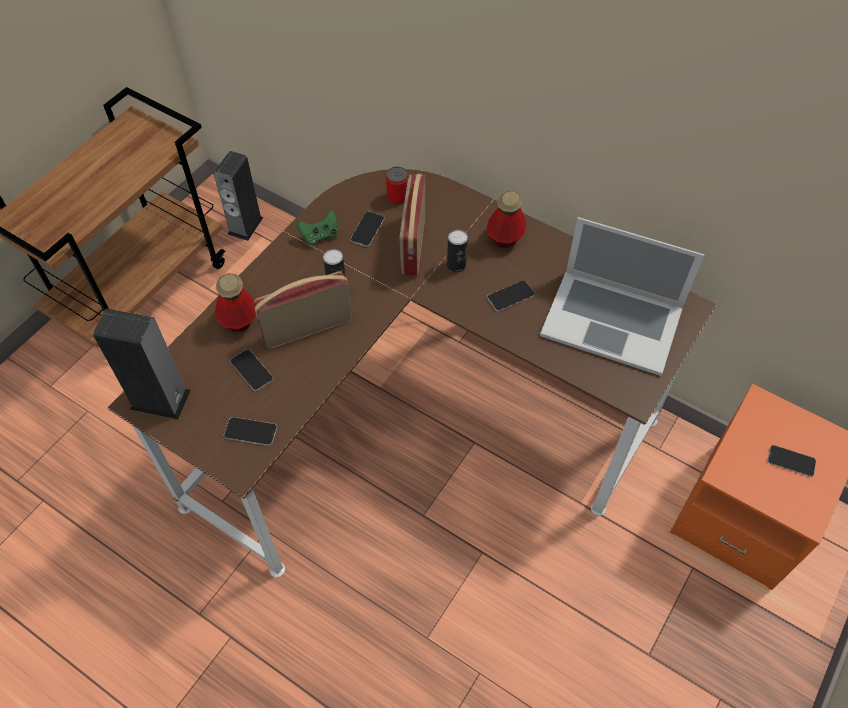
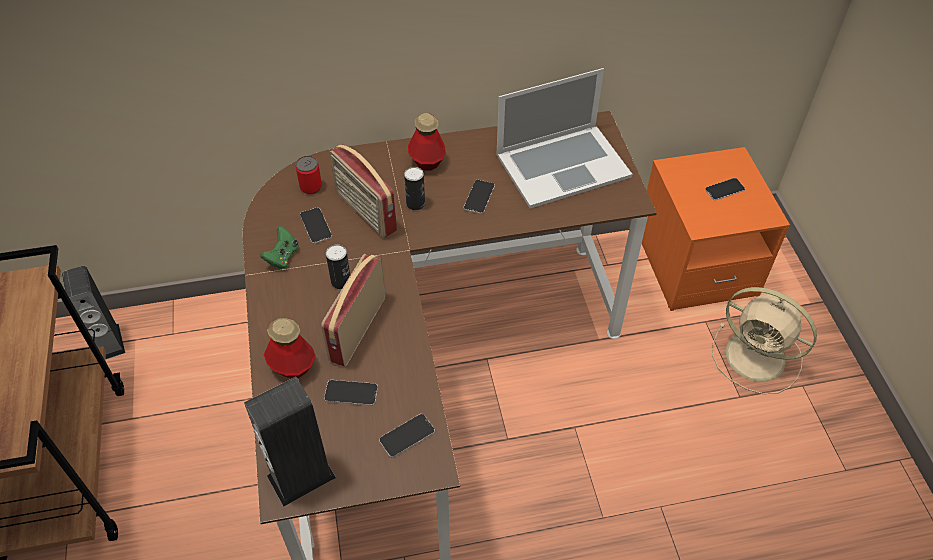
camera: 45 degrees left, 5 degrees down
none -> beige fan [712,287,817,394]

